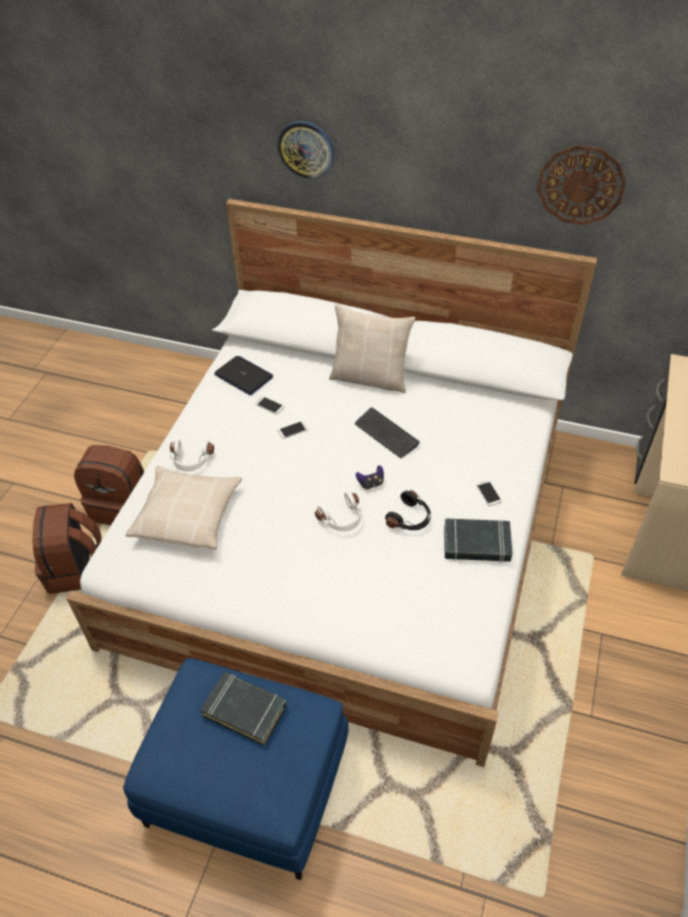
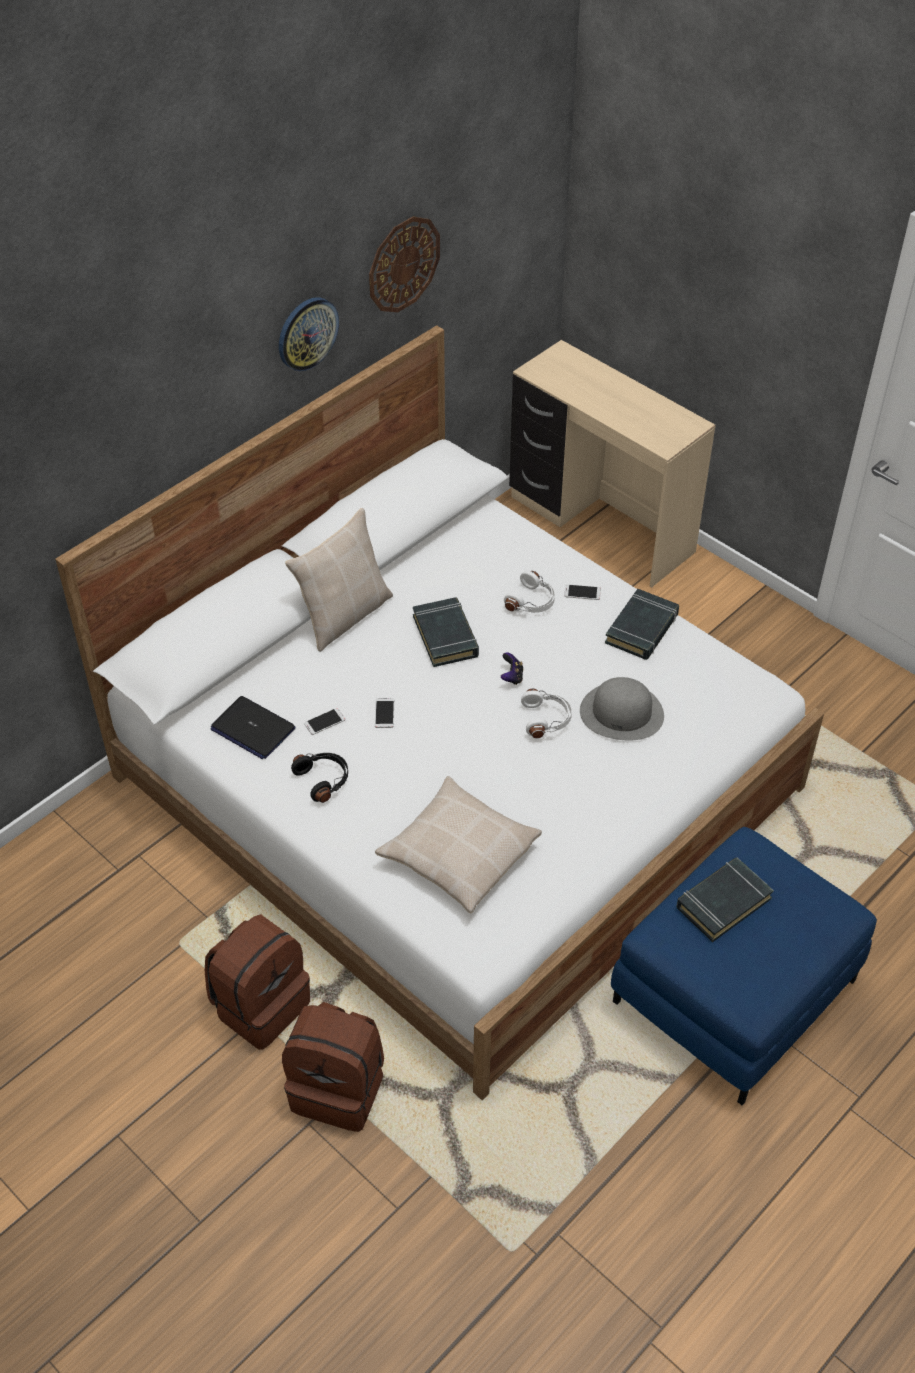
camera: 65 degrees left, 0 degrees up
white headphones [170,439,214,471] -> white headphones moved to [504,571,555,613]
laptop [214,356,273,395] -> laptop turned 120 degrees counterclockwise [211,696,296,759]
wall clock [277,121,334,179] -> wall clock moved to [279,297,339,371]
keyboard [355,408,420,458] -> black book [413,597,479,667]
black headphones [385,490,431,530] -> black headphones moved to [291,753,348,803]
none -> grey hat [580,677,664,740]

